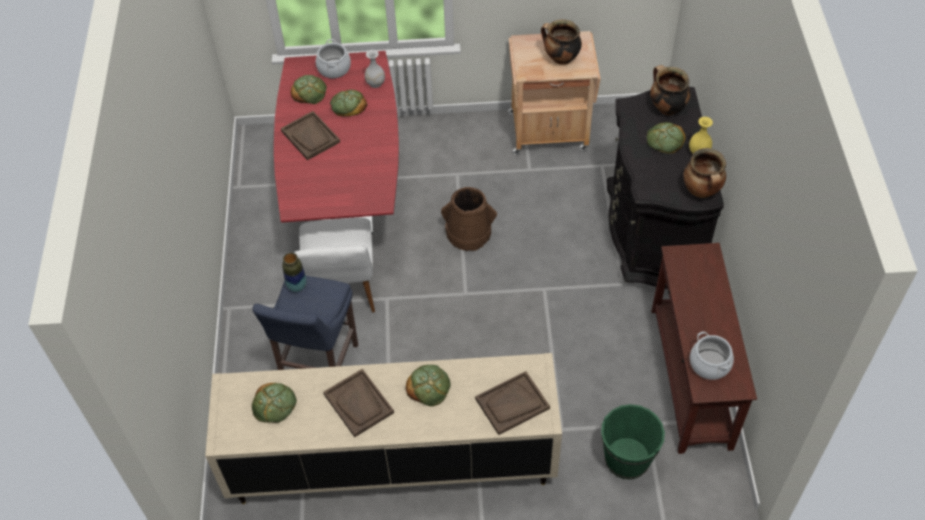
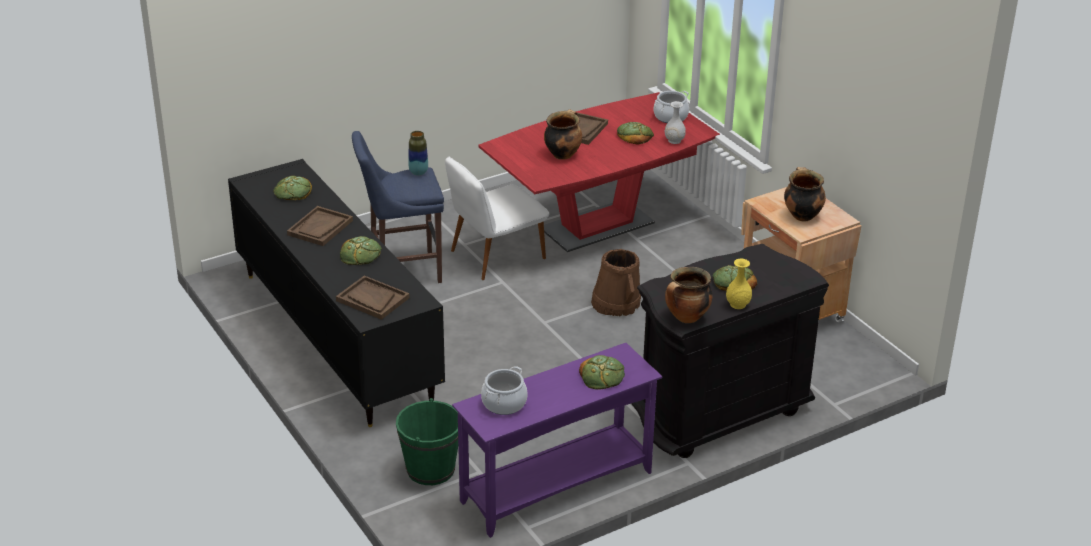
camera: 60 degrees right, 20 degrees down
beige cabinet [205,353,562,504] -> black cabinet [228,159,445,427]
bread [291,75,327,104] -> bread moved to [579,355,625,390]
cooking pot [650,65,690,115] -> cooking pot moved to [544,109,582,160]
brown console table [651,243,757,454] -> purple console table [452,343,662,538]

